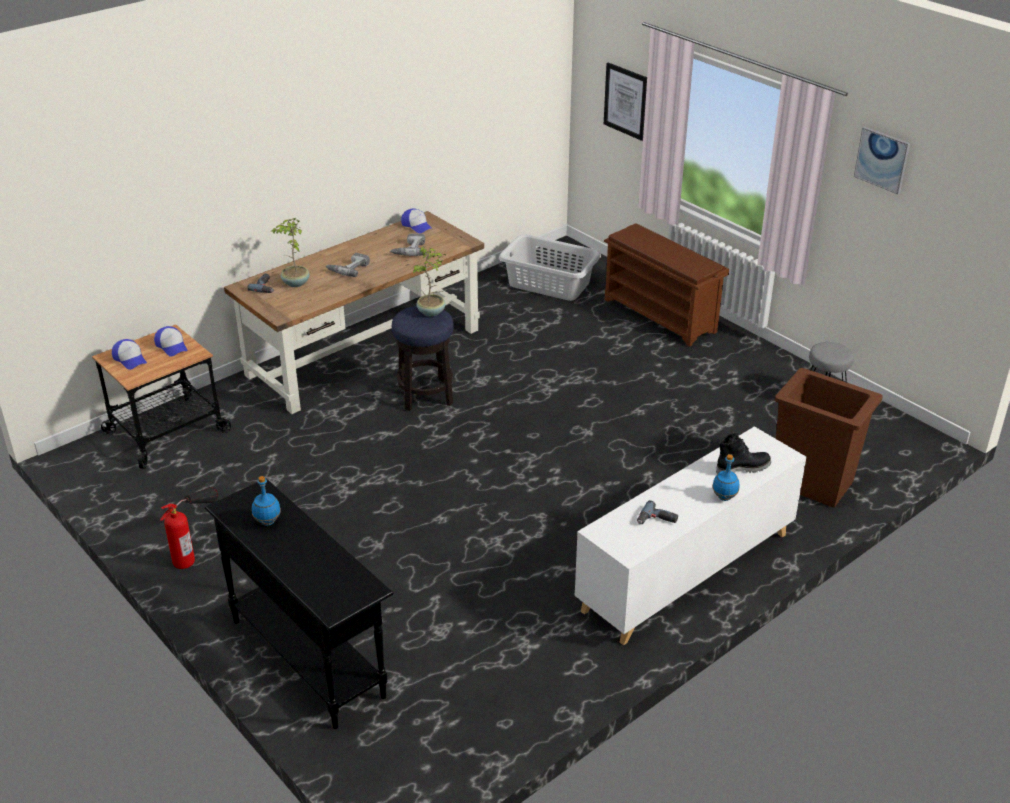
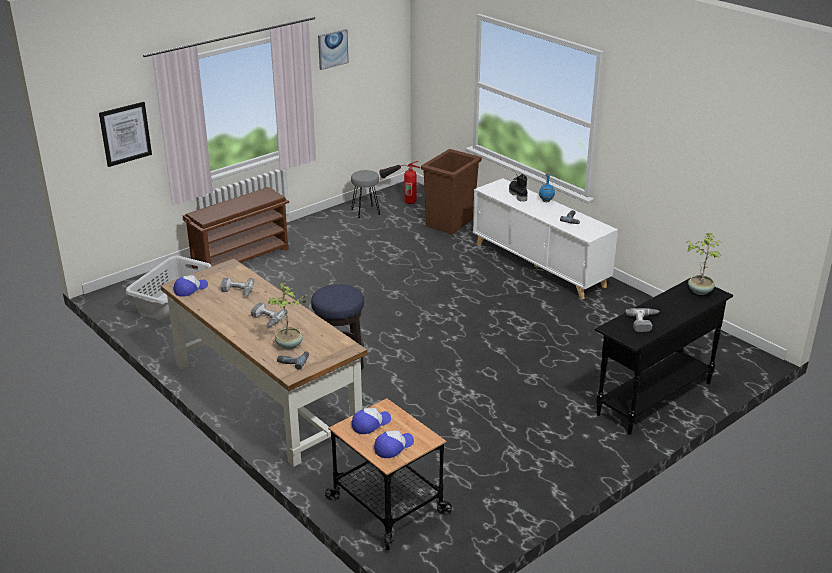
camera: 90 degrees left, 5 degrees down
fire extinguisher [160,487,218,569] -> fire extinguisher moved to [379,161,420,204]
blue bottle [252,476,281,526] -> power drill [625,308,660,332]
potted plant [412,246,447,317] -> potted plant moved to [686,233,722,295]

